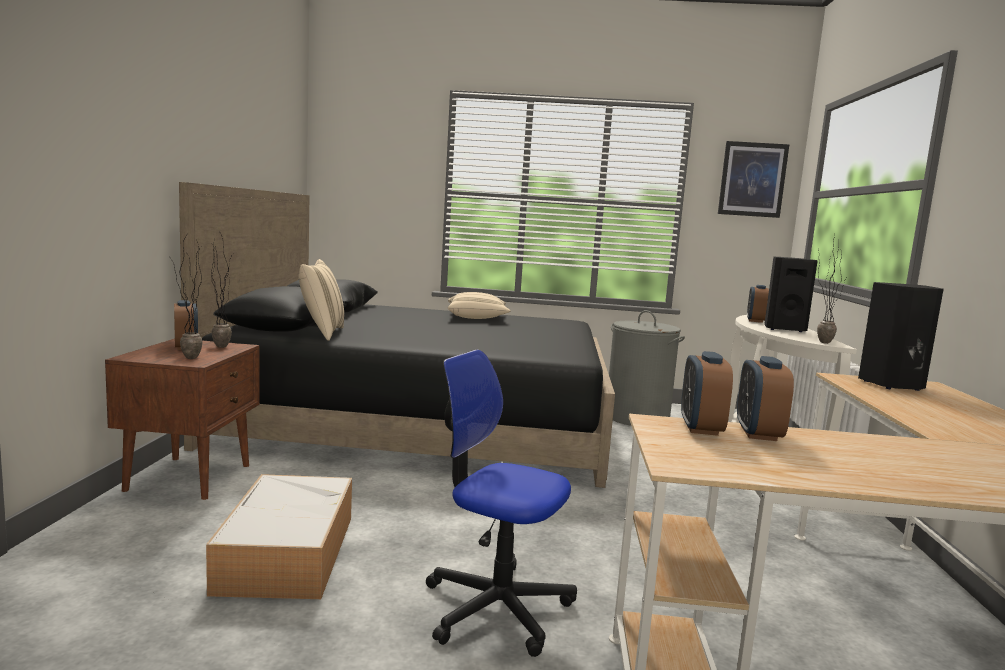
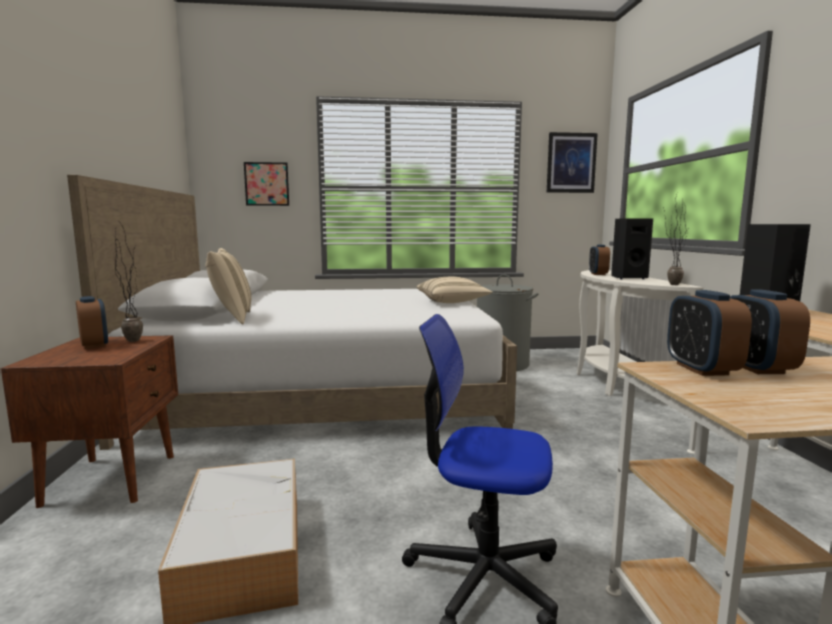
camera: 10 degrees left, 0 degrees up
potted plant [174,236,203,359] -> none
black bed [179,182,615,488] -> white bed [67,175,517,450]
beige pillow [448,292,511,319] -> beige pillow moved to [417,277,493,303]
none -> picture [244,162,289,206]

